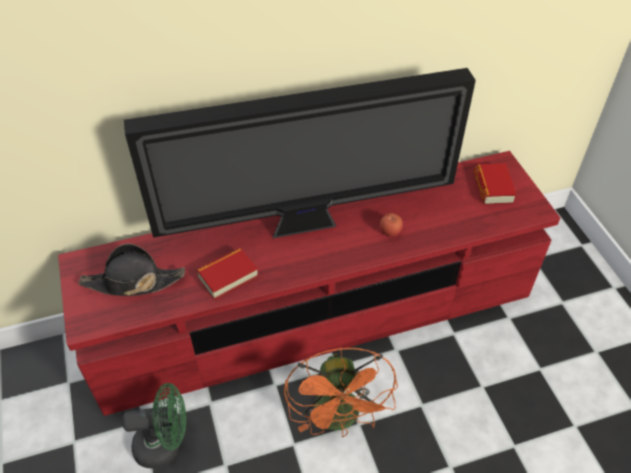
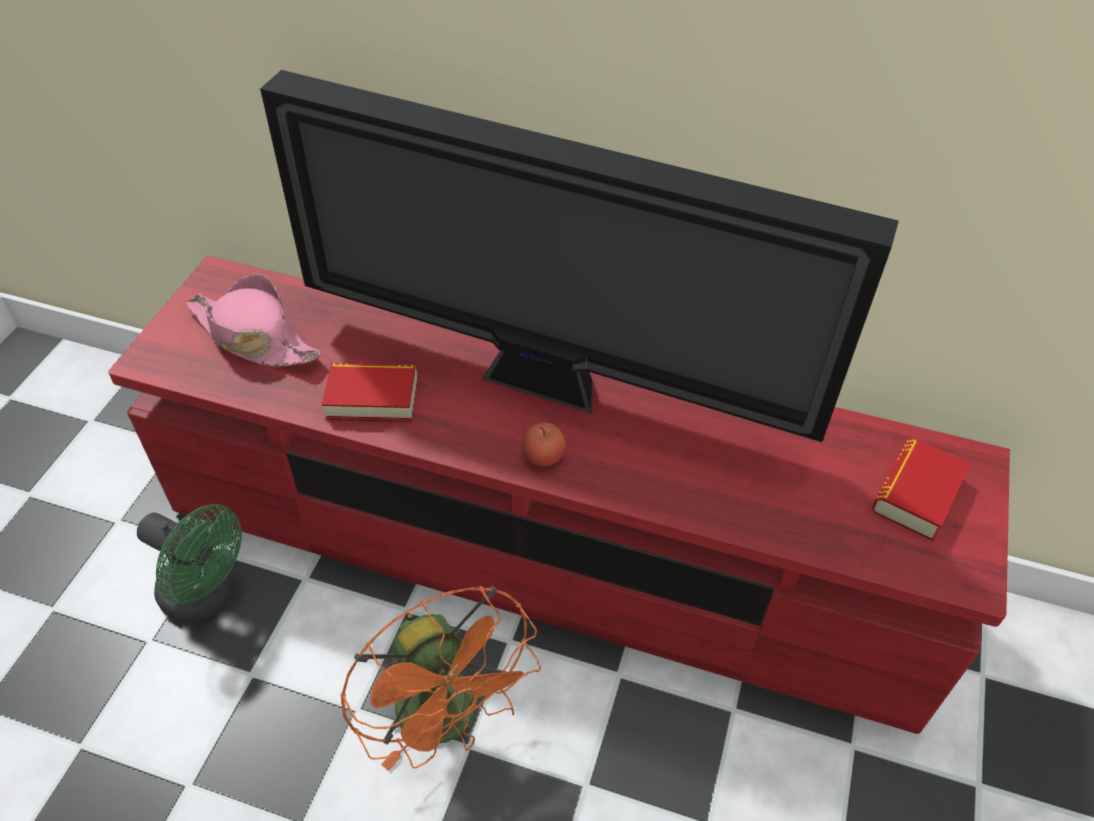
camera: 35 degrees right, 0 degrees up
black hat [79,244,185,296] -> pink hat [186,274,322,367]
orange fan [284,347,398,437] -> orange fan turned 60 degrees counterclockwise [340,586,541,771]
apple [380,213,403,236] -> apple moved to [522,422,566,466]

